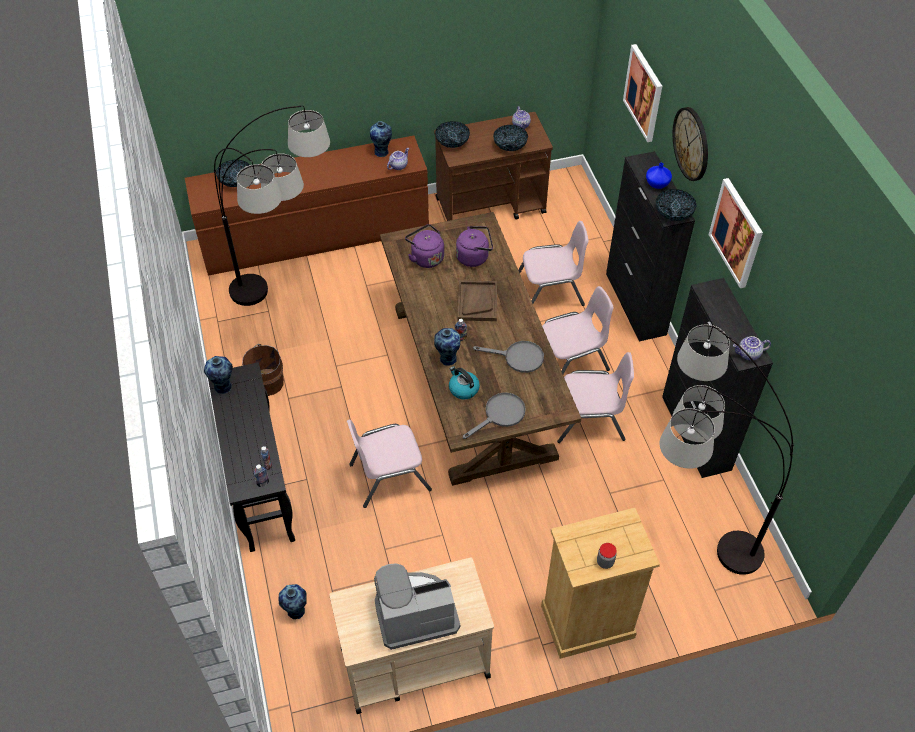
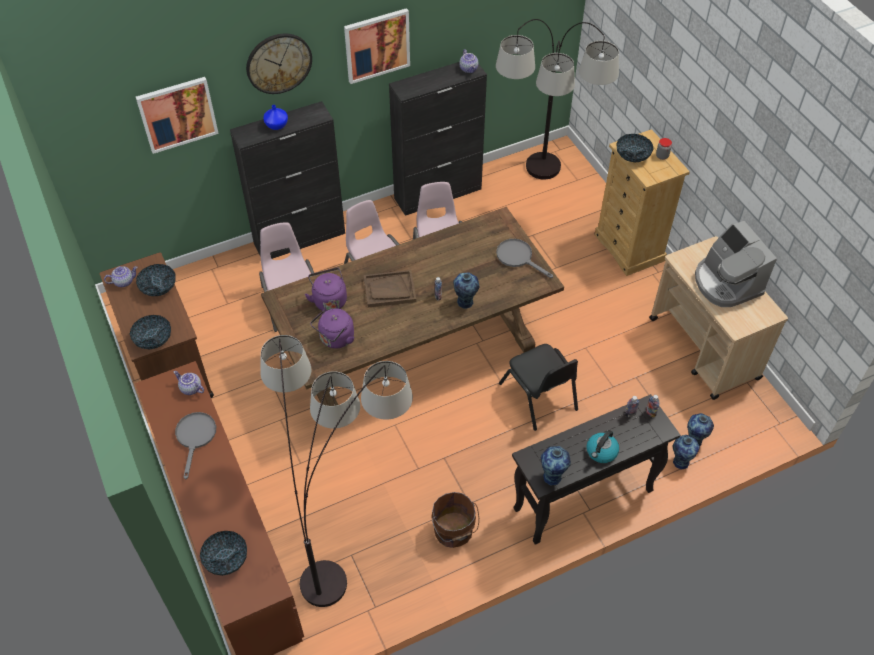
camera: 100 degrees left, 0 degrees up
pink chair [347,420,432,508] -> black chair [499,344,578,431]
vase [370,121,392,157] -> vase moved to [672,435,700,470]
kettle [449,366,480,399] -> kettle moved to [586,430,619,463]
grey frying pan [473,341,544,373] -> grey frying pan moved to [175,412,216,480]
bowl [656,189,697,221] -> bowl moved to [617,134,654,163]

